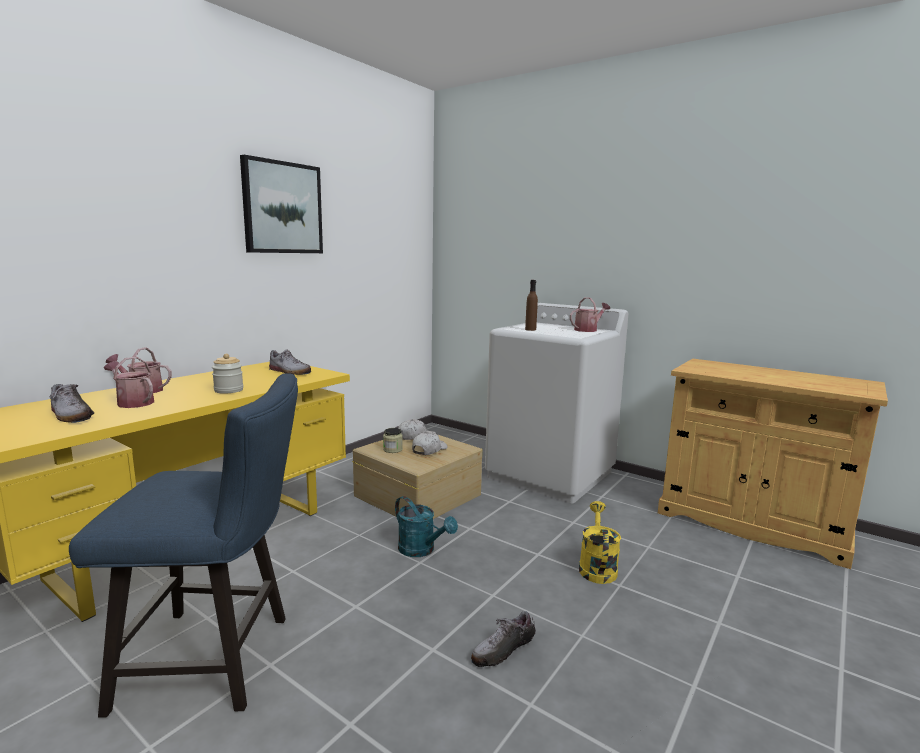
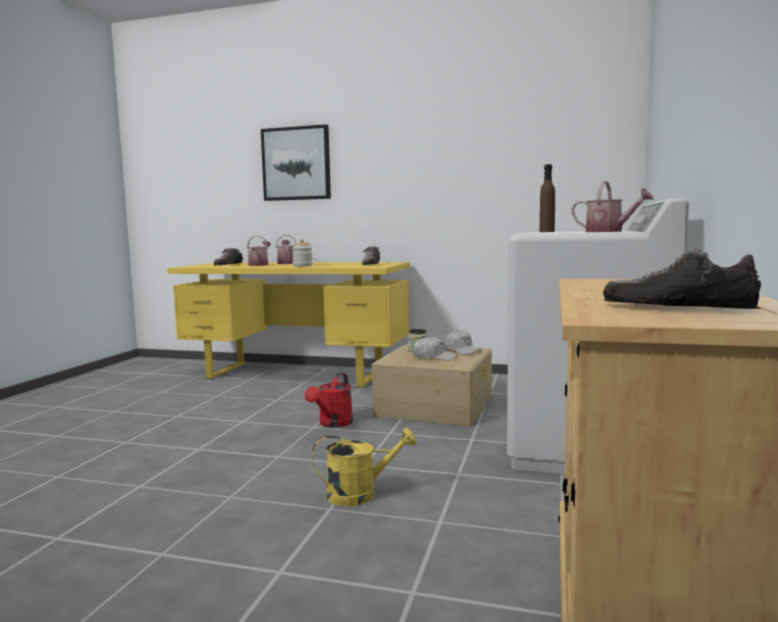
camera: 70 degrees right, 5 degrees down
blue chair [69,373,298,718] -> none
picture [240,155,323,253] -> picture moved to [261,124,331,201]
turquoise watering can [395,496,458,557] -> red watering can [305,373,353,428]
shoe [471,611,536,667] -> shoe moved to [603,248,761,309]

